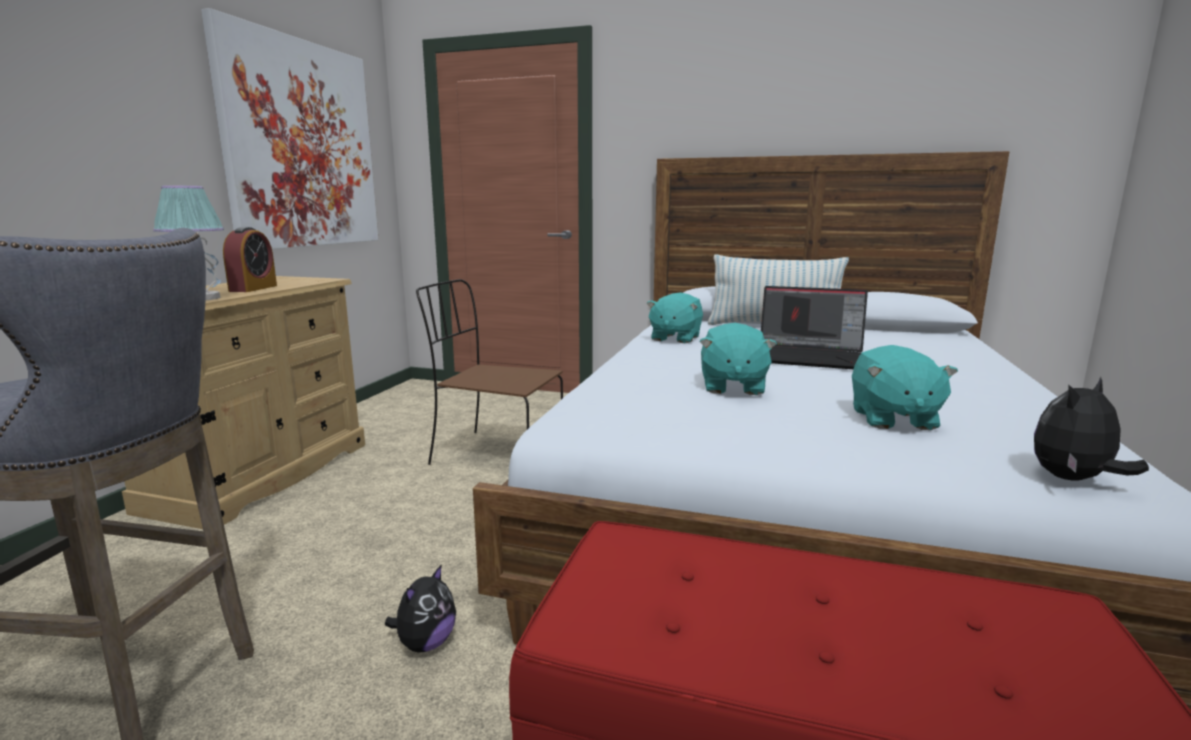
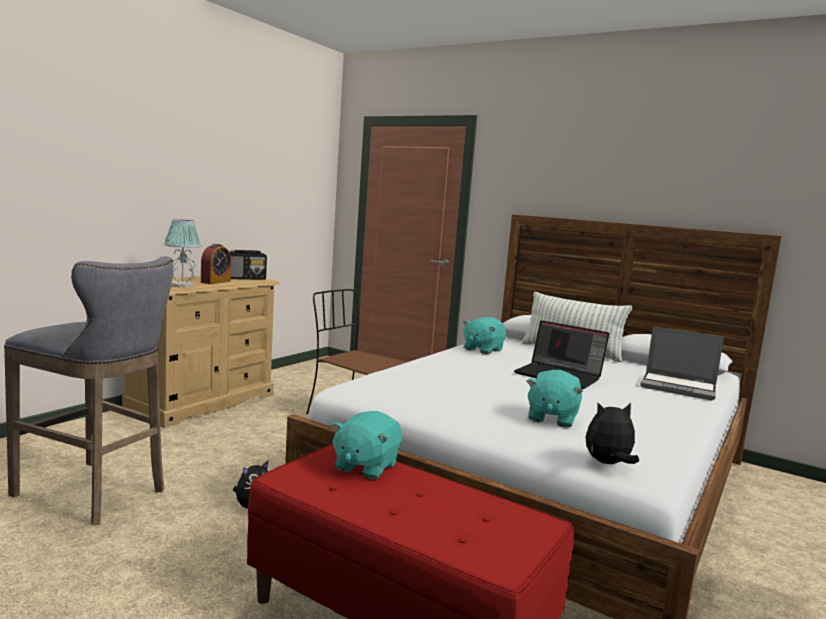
camera: 15 degrees right, 5 degrees down
picture [201,8,379,249] -> none
turquoise plush toy [699,323,777,395] -> turquoise plush toy moved to [331,411,402,480]
none -> radio [230,250,267,280]
none -> laptop [640,326,724,401]

